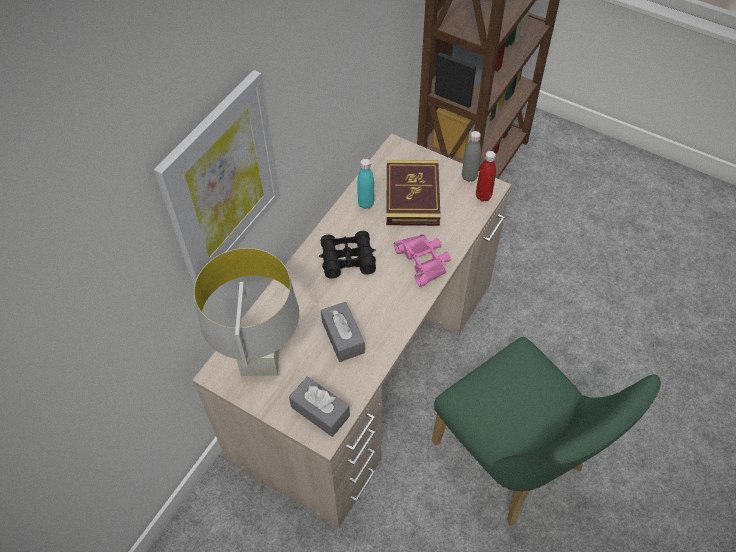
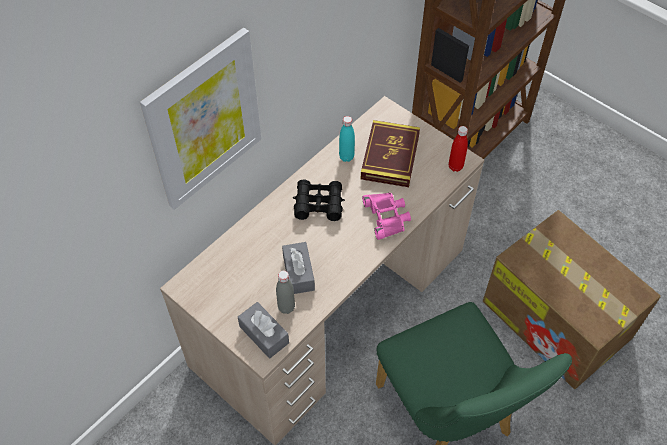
camera: 10 degrees right, 0 degrees up
grey table lamp [194,248,299,376] -> none
grey bottle [462,131,481,182] -> grey bottle moved to [276,271,295,314]
none -> cardboard box [483,210,661,389]

